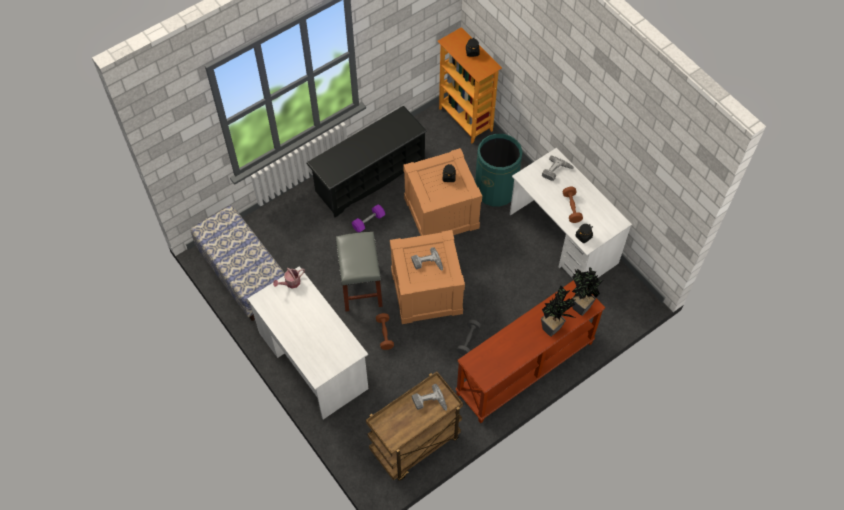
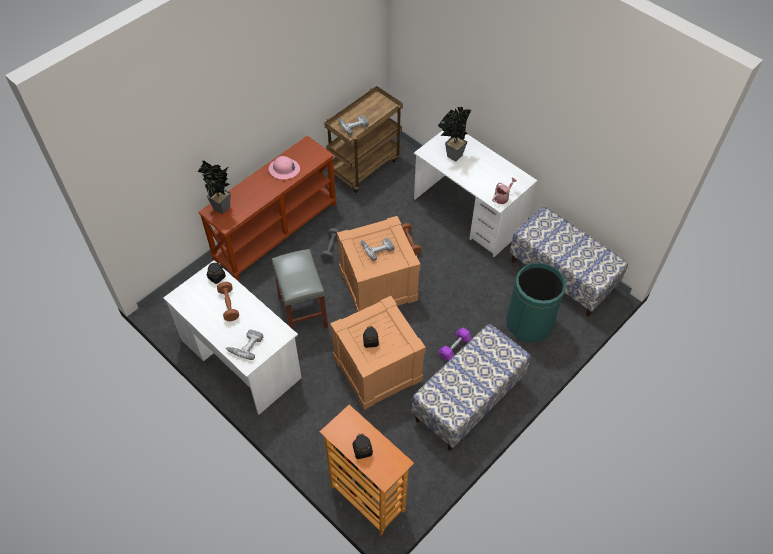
camera: 170 degrees right, 5 degrees down
black shoe rack [306,106,427,217] -> bench [412,324,530,451]
grey stool [336,232,383,312] -> grey stool moved to [272,249,328,330]
green trash can [475,134,522,207] -> green trash can moved to [507,263,566,342]
potted plant [541,285,576,337] -> potted plant moved to [438,107,471,161]
none -> pink hard hat [269,156,300,179]

